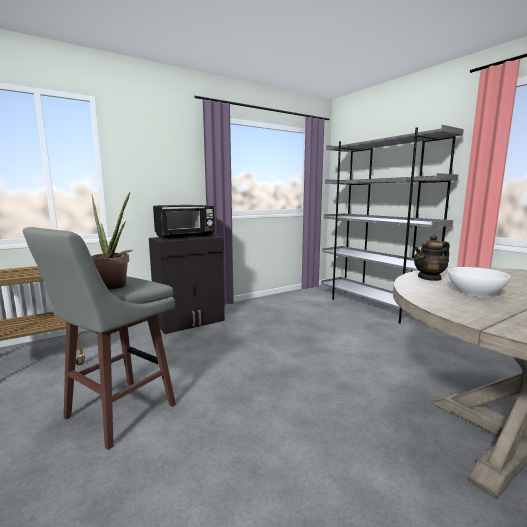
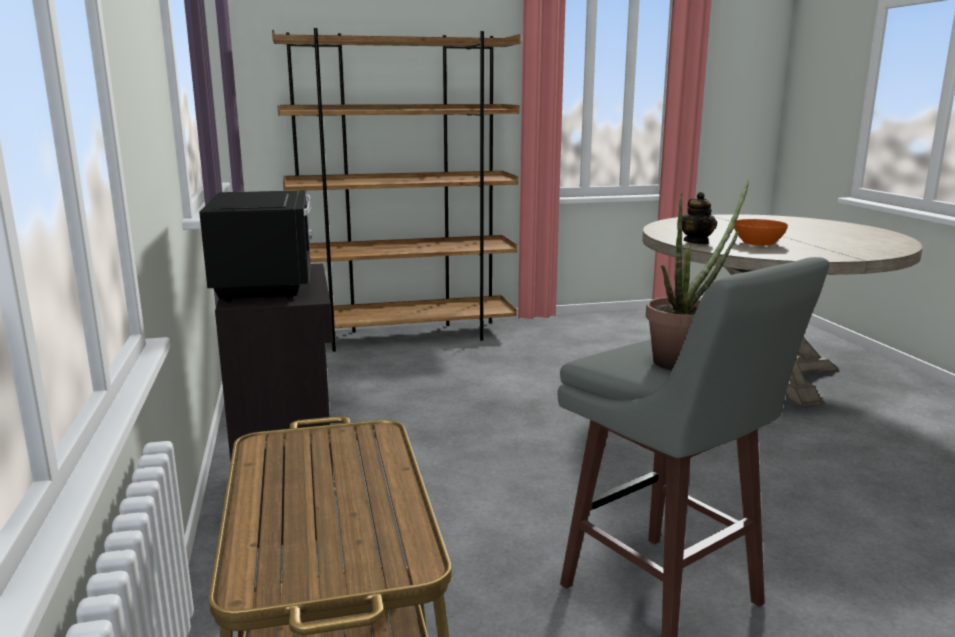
camera: 70 degrees left, 5 degrees up
grey bookcase [321,125,464,324] -> brown bookcase [272,28,521,352]
white bowl [448,267,511,297] -> orange bowl [734,219,788,246]

